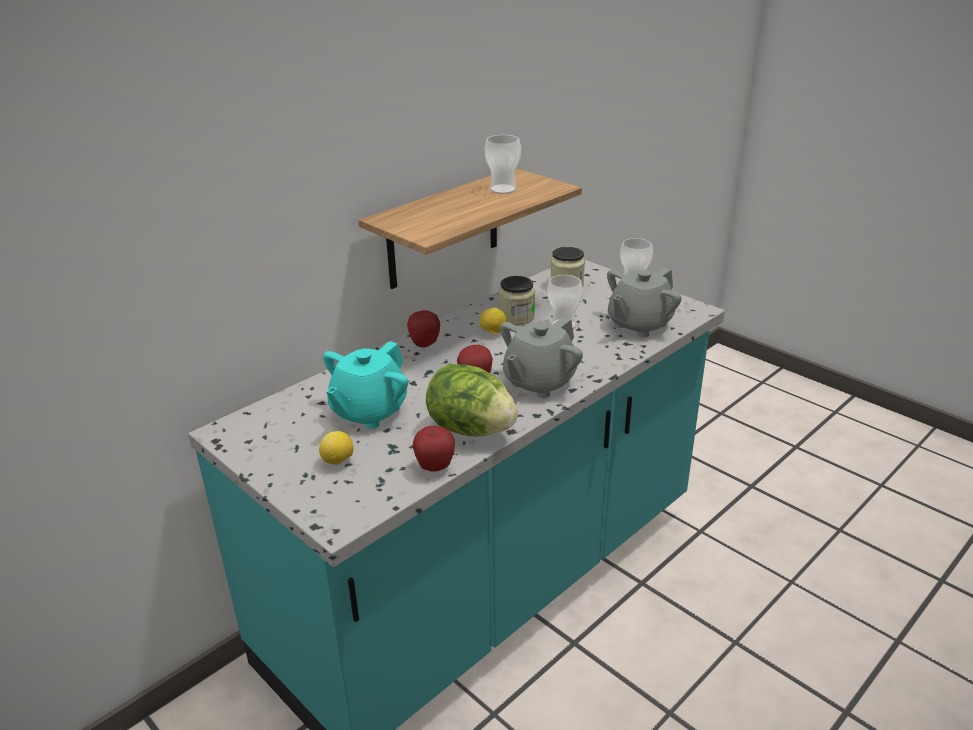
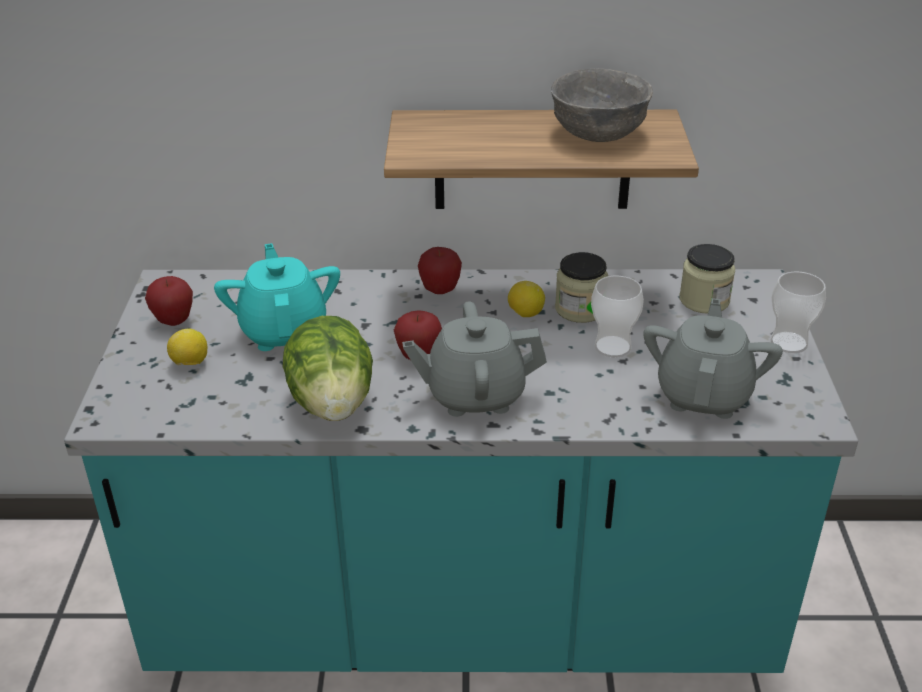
camera: 45 degrees right, 5 degrees up
turquoise teapot [323,341,408,429] -> turquoise teapot turned 90 degrees clockwise [214,243,340,351]
apple [413,426,455,472] -> apple moved to [145,276,193,326]
cup [485,135,521,194] -> grey bowl [551,69,653,142]
grey teapot [607,267,682,337] -> grey teapot turned 105 degrees clockwise [643,298,783,419]

